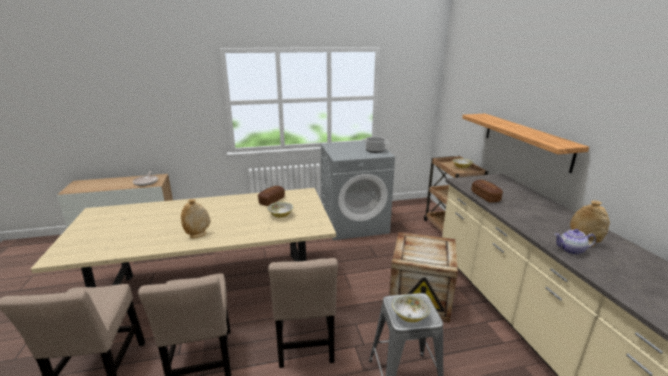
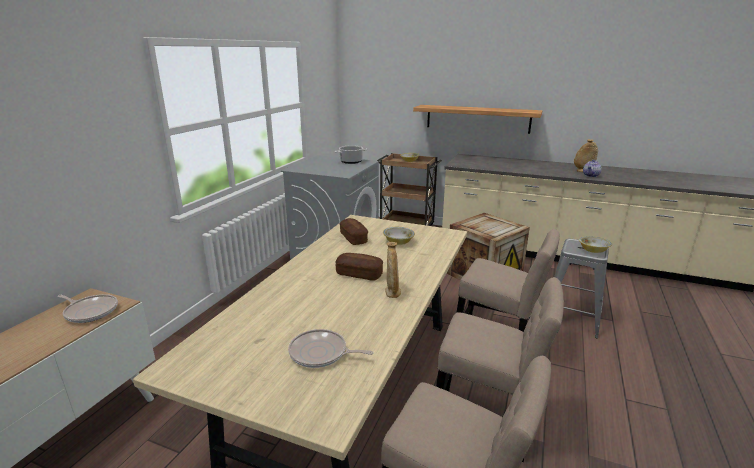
camera: 55 degrees left, 0 degrees up
bread [472,180,503,203] -> bread moved to [335,253,383,281]
none -> frying pan [288,329,373,368]

